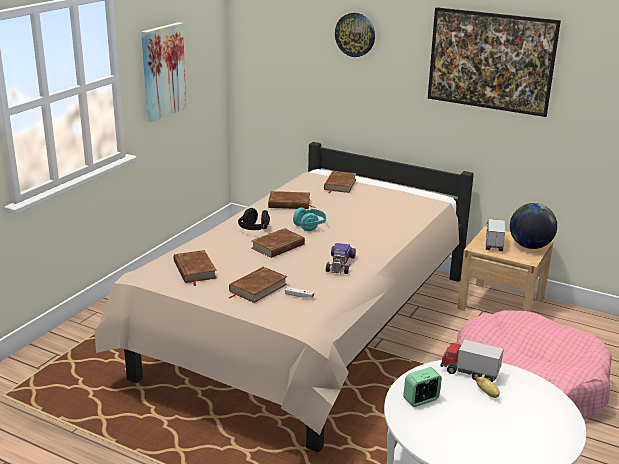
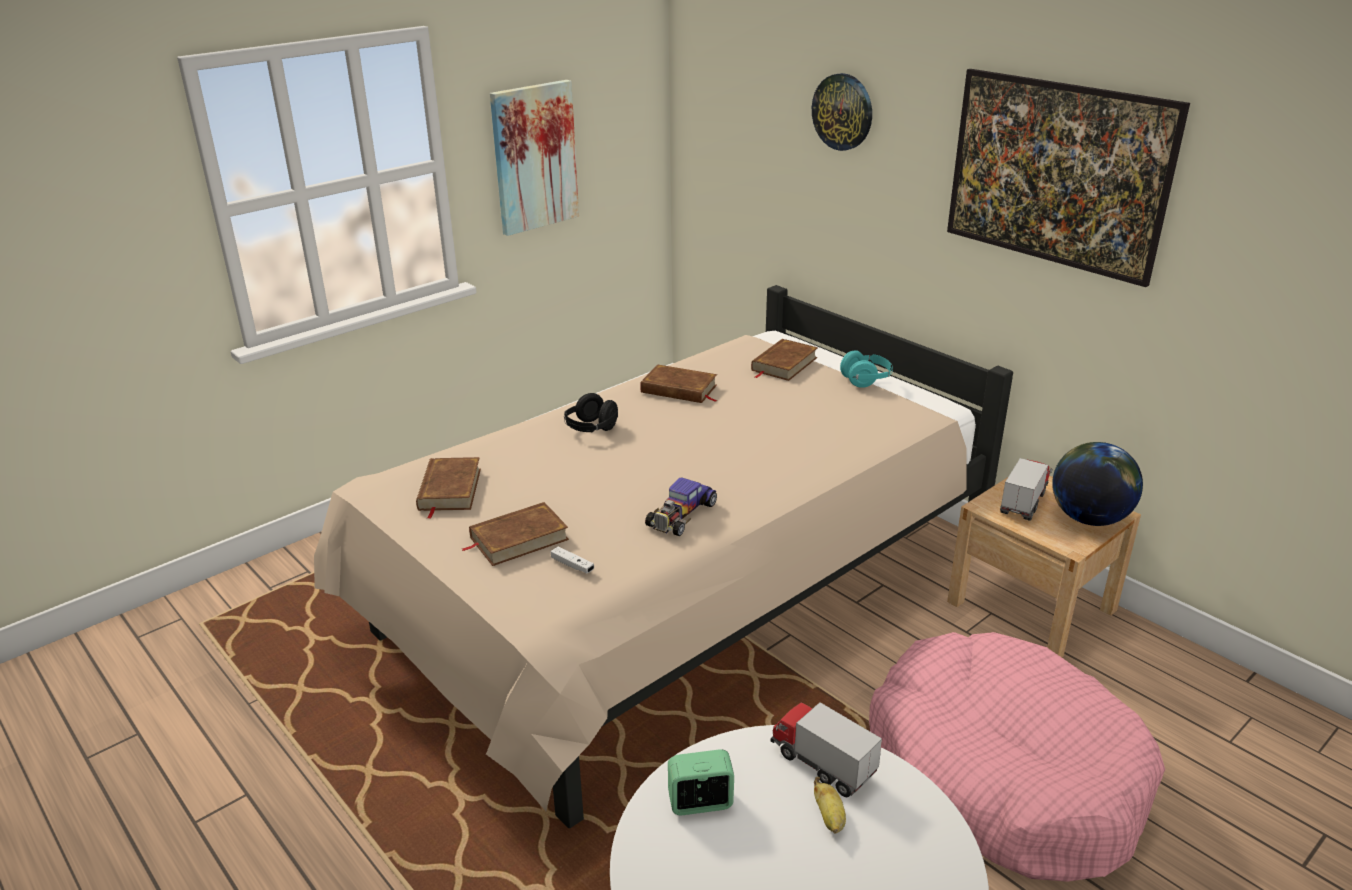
camera: 20 degrees right, 5 degrees up
brown book [252,228,305,258] -> none
turquoise headphones [293,207,327,231] -> turquoise headphones moved to [840,350,893,388]

